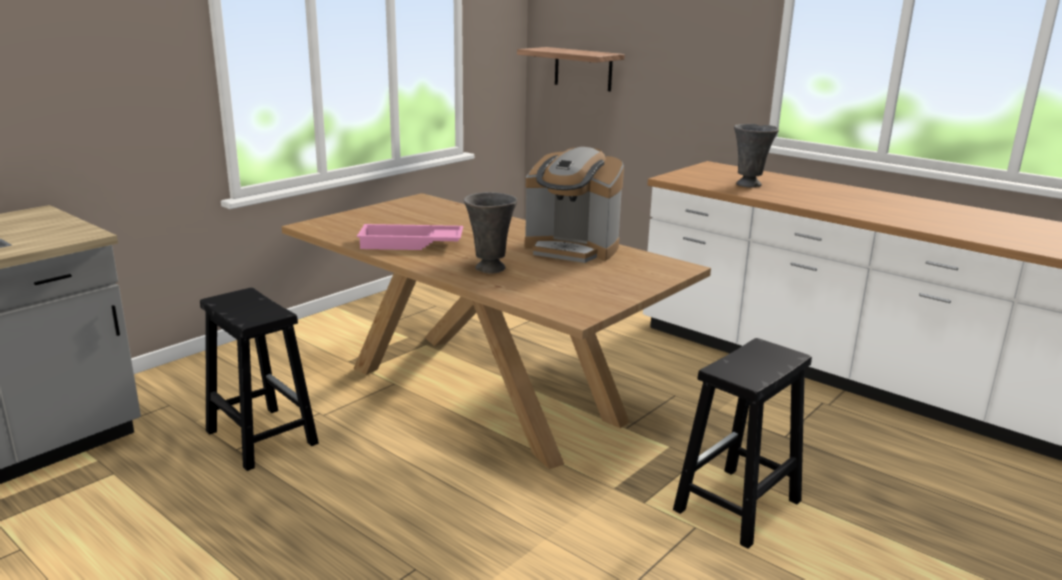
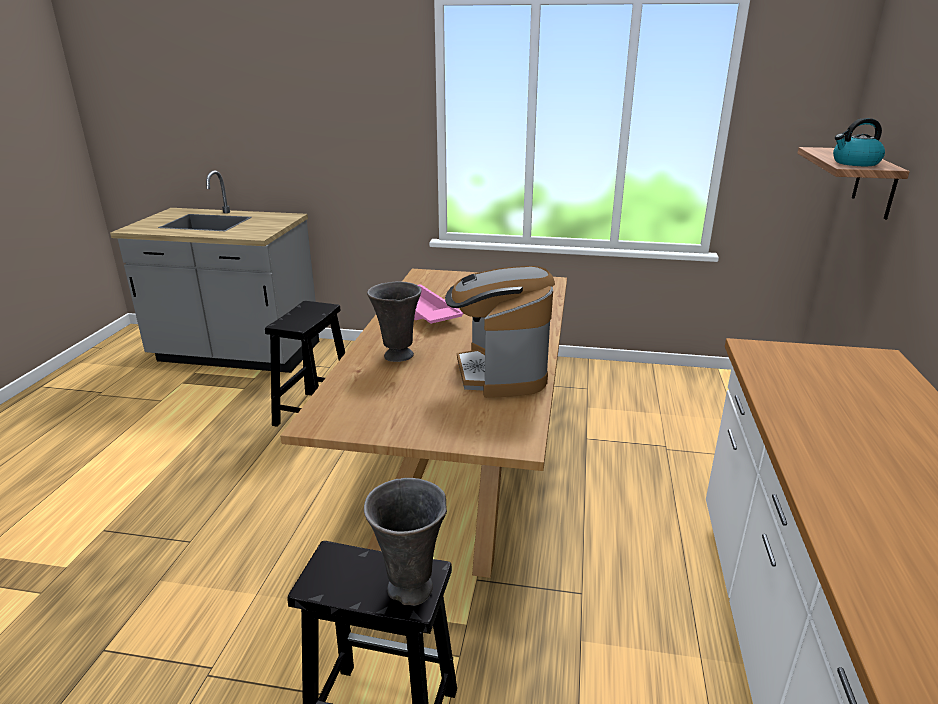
camera: 60 degrees right, 5 degrees up
grey vase [734,124,779,188] -> grey vase moved to [364,478,447,606]
none -> kettle [833,118,885,166]

